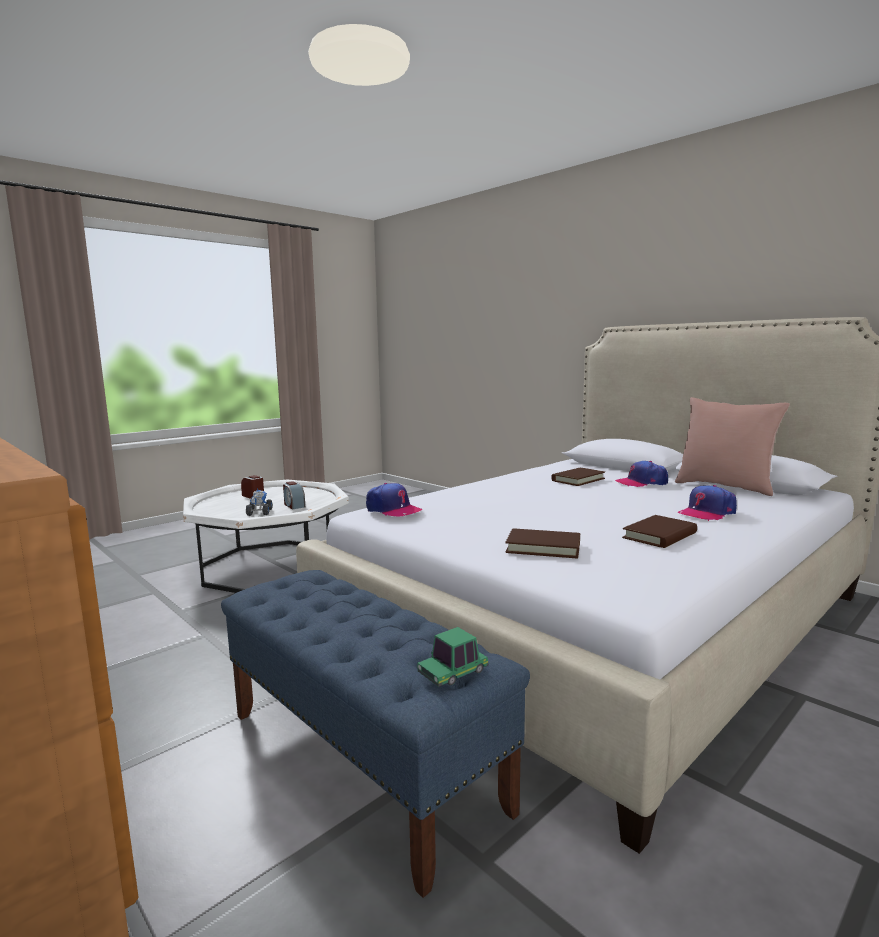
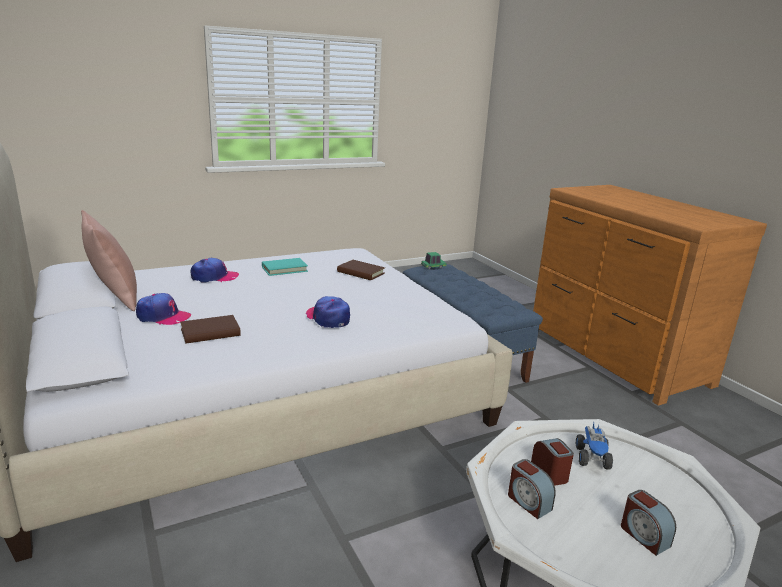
camera: 165 degrees left, 10 degrees up
cap [366,483,423,516] -> cap moved to [306,296,350,328]
brown book [622,515,697,548] -> turquoise book [262,258,308,276]
none -> alarm clock [508,459,556,519]

